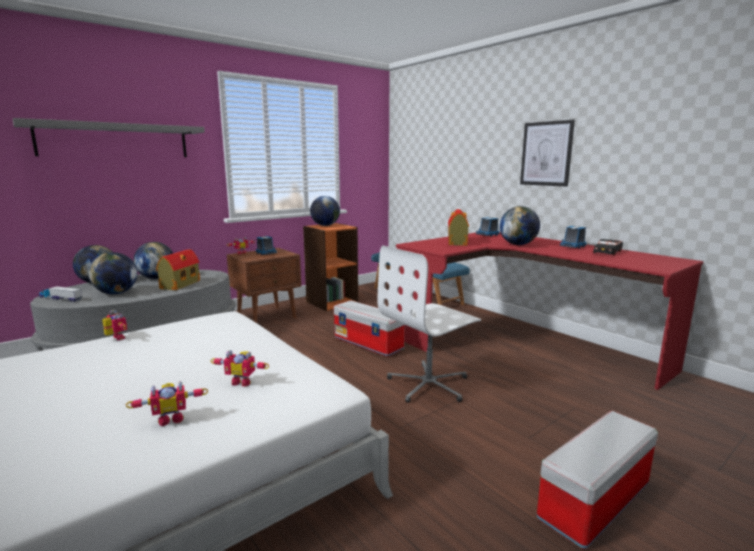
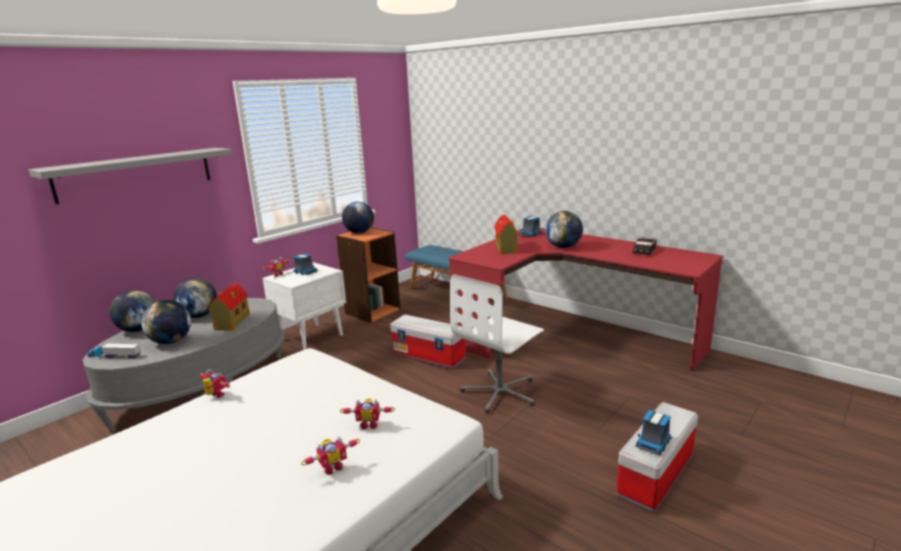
camera: 10 degrees left, 5 degrees up
brown nightstand [227,248,301,323] -> white nightstand [262,262,346,350]
picture [520,120,575,186] -> none
toy truck [560,226,587,249] -> toy truck moved to [636,410,672,455]

